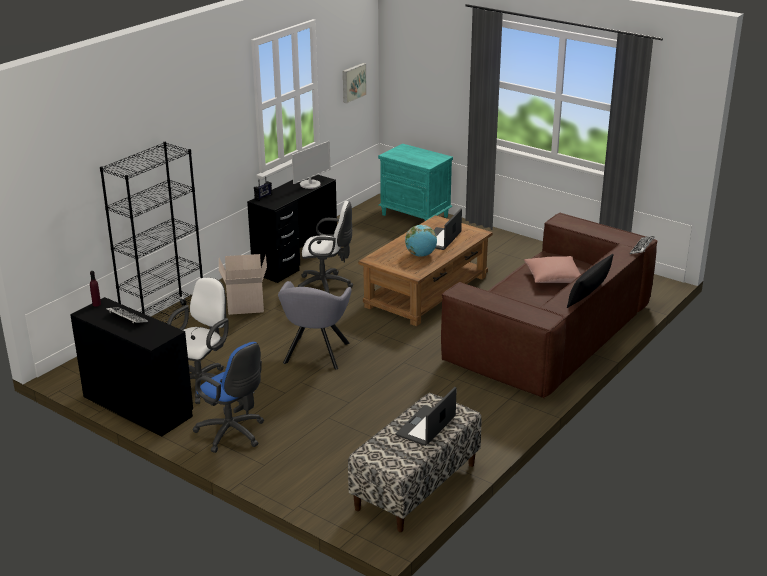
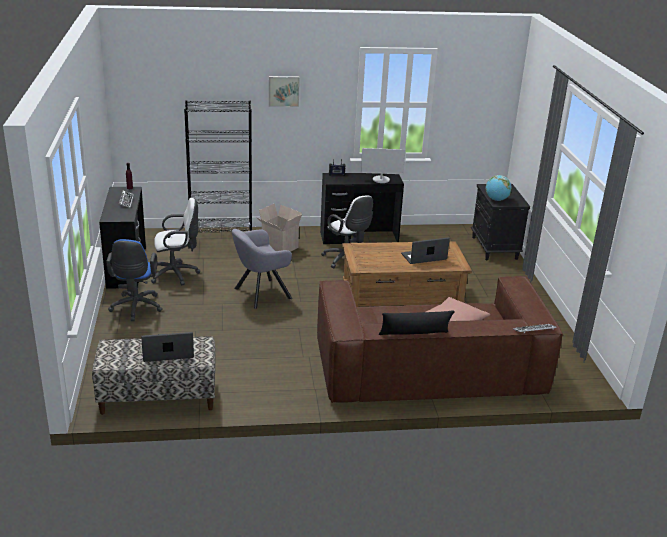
camera: 45 degrees right, 0 degrees up
picture [343,63,367,103] -> picture moved to [269,76,300,107]
turquoise nightstand [378,144,453,221] -> black nightstand [471,184,530,260]
globe [405,225,437,257] -> globe moved to [486,175,512,201]

